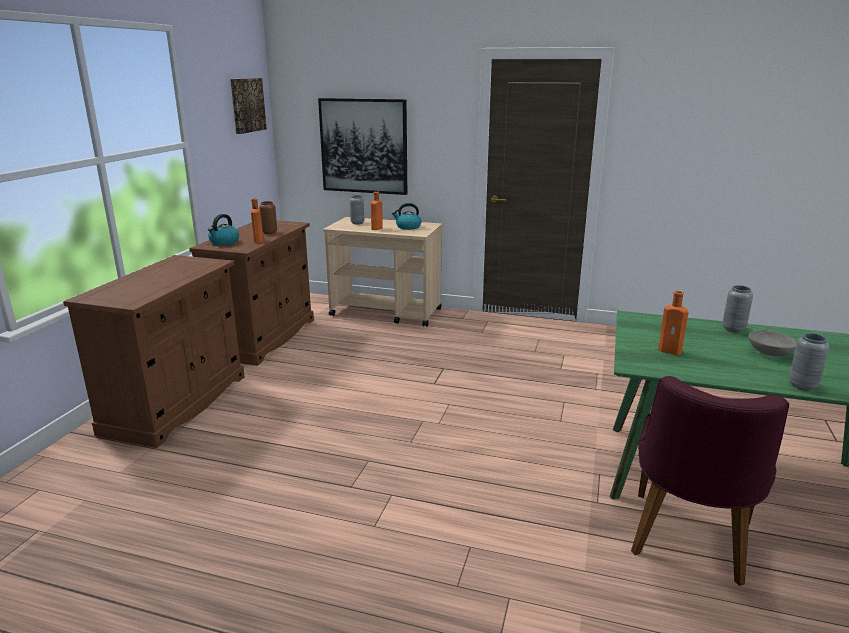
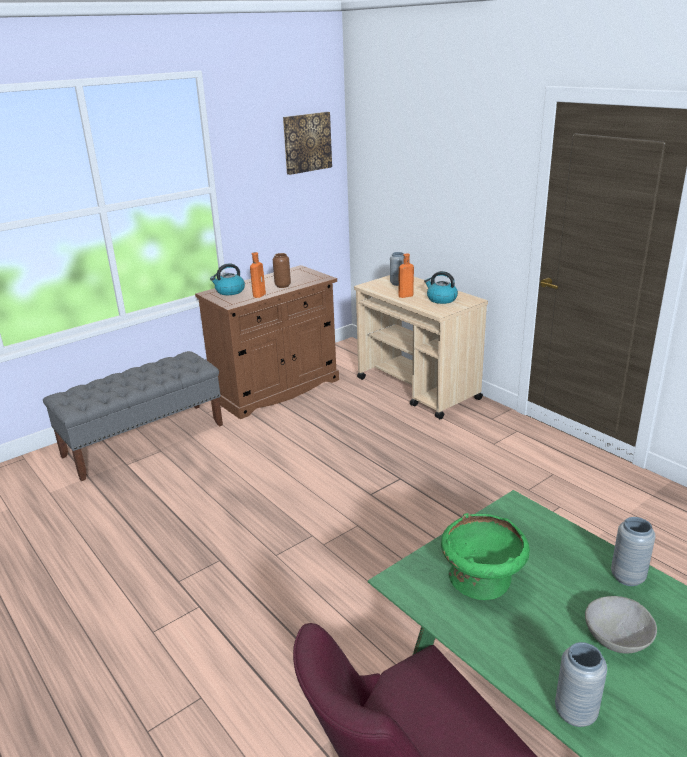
camera: 35 degrees right, 5 degrees up
brown cabinet [63,255,245,448] -> grey bench [43,351,223,481]
picture [318,98,407,195] -> none
orange bottle [658,291,689,355] -> green bowl [441,513,530,600]

